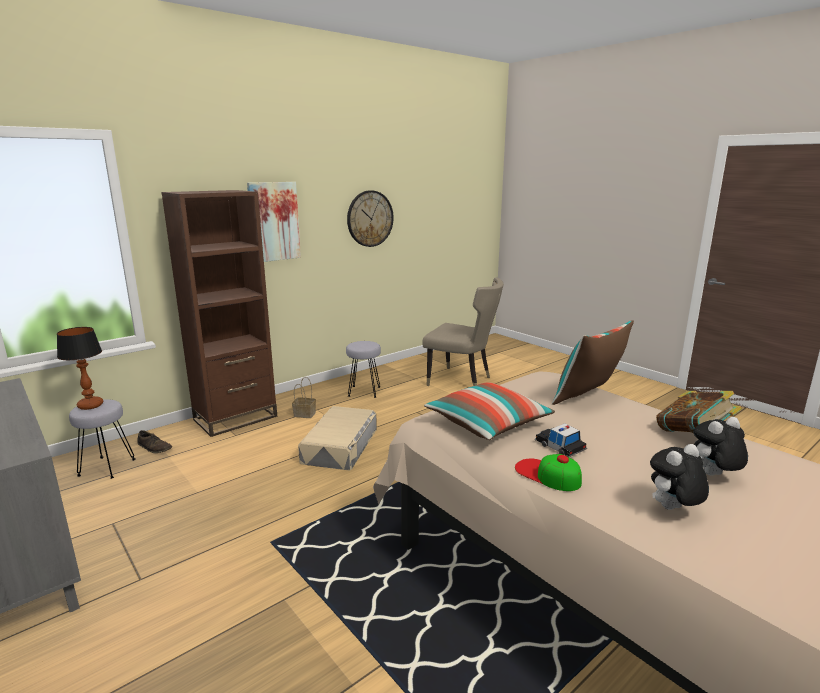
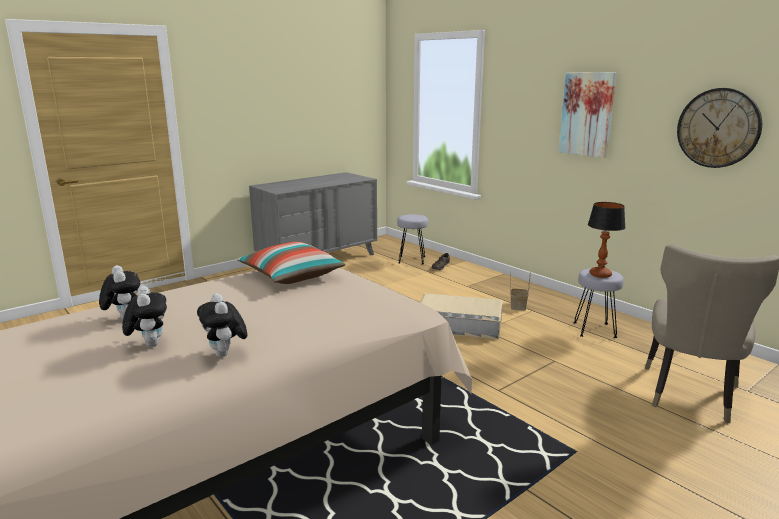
camera: 90 degrees right, 0 degrees up
table lamp [57,327,103,410] -> table lamp moved to [588,202,626,278]
brown bookcase [161,190,277,437] -> none
cap [515,454,582,491] -> none
toy car [535,423,587,457] -> none
pillow [552,320,634,405] -> none
book [656,391,742,434] -> plush toy [197,293,247,357]

